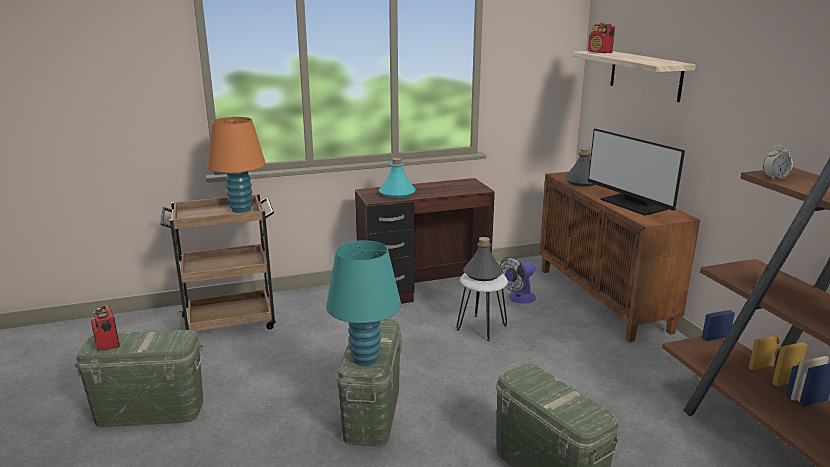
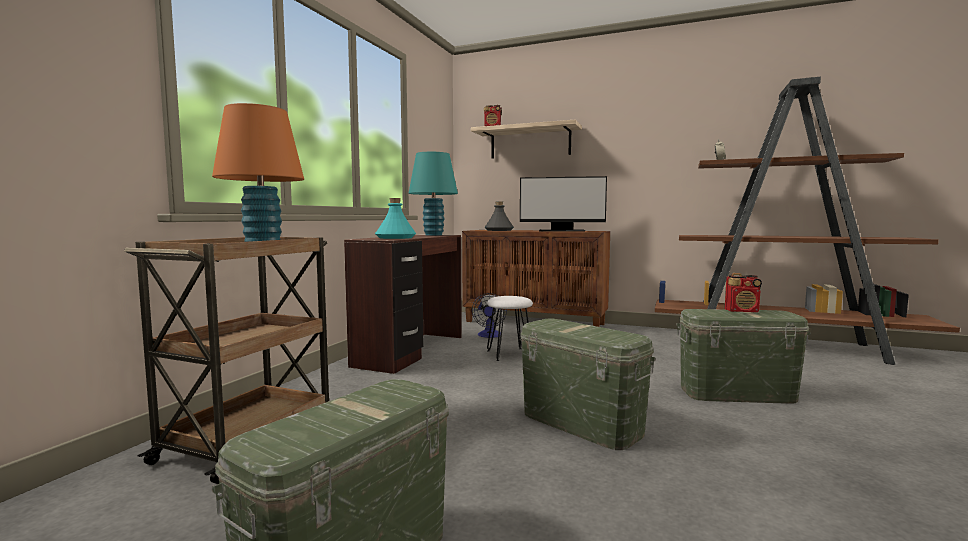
camera: 50 degrees left, 15 degrees down
radio [91,305,120,351] -> radio moved to [725,273,762,312]
turquoise table lamp [326,240,401,366] -> turquoise table lamp moved to [408,152,458,236]
grey bottle [463,237,503,281] -> none

